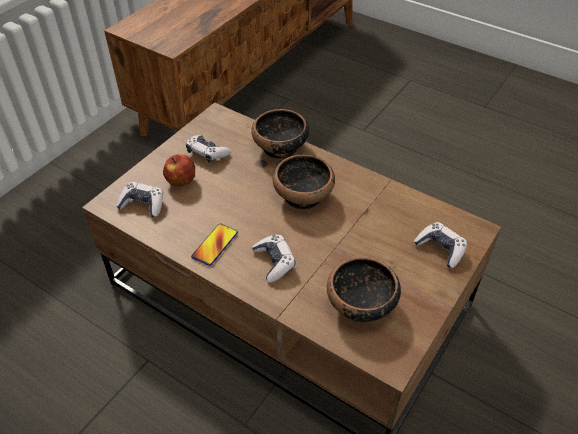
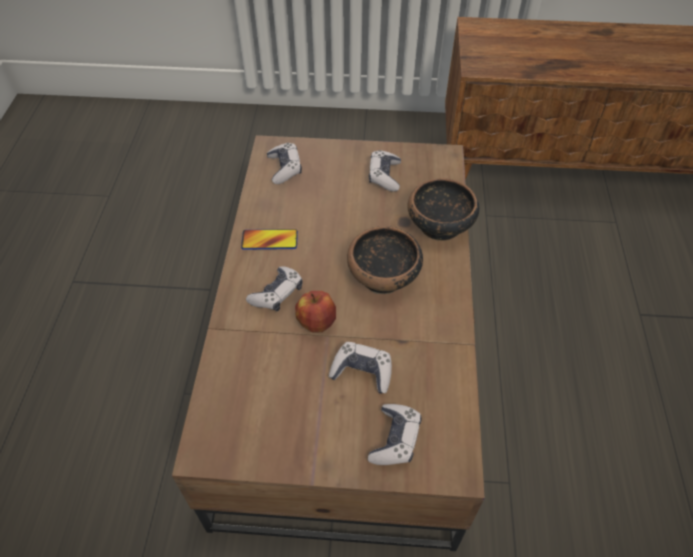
camera: 60 degrees right, 5 degrees up
apple [163,154,195,186] -> apple moved to [295,291,336,333]
bowl [327,257,401,323] -> none
none -> game controller [329,342,392,393]

